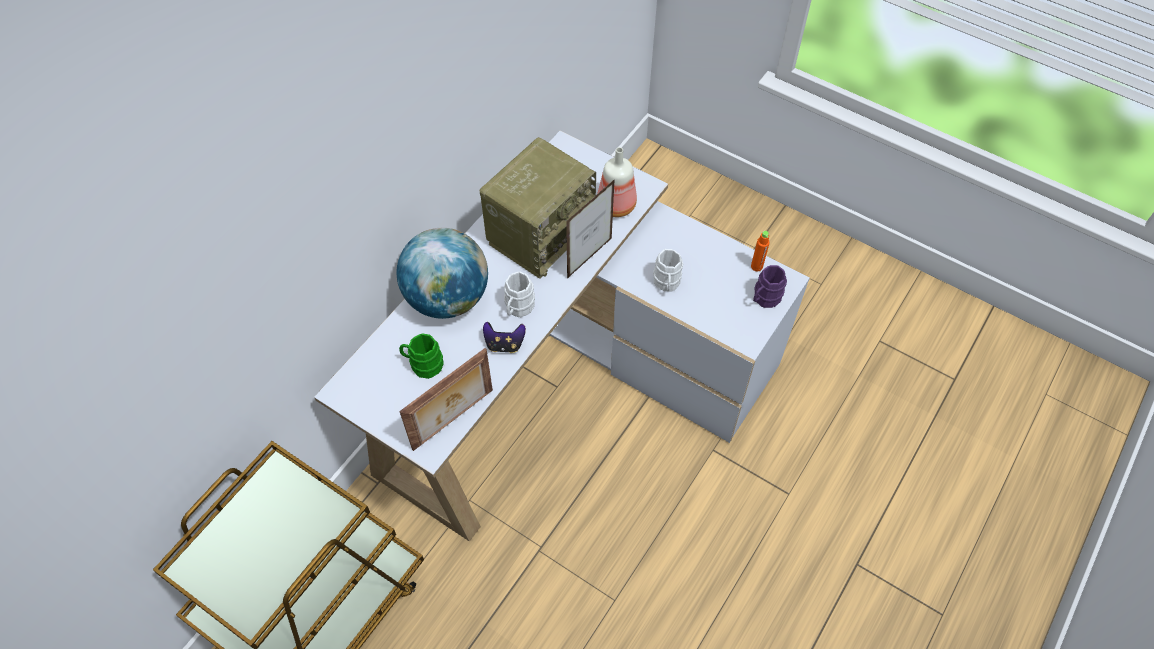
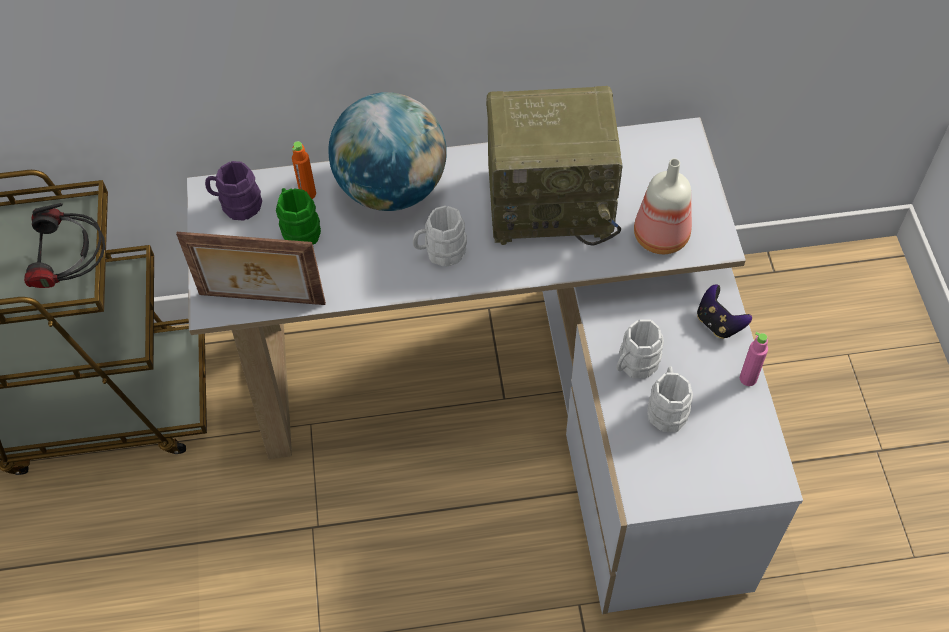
camera: 50 degrees right, 0 degrees up
game controller [483,322,526,353] -> game controller moved to [697,285,752,339]
picture frame [566,179,615,279] -> none
orange bottle [751,231,770,271] -> orange bottle moved to [292,141,316,199]
purple mug [753,265,787,308] -> purple mug moved to [205,161,262,221]
none -> headphones [24,203,105,288]
none -> white mug [648,366,693,432]
none -> pink bottle [740,332,768,386]

